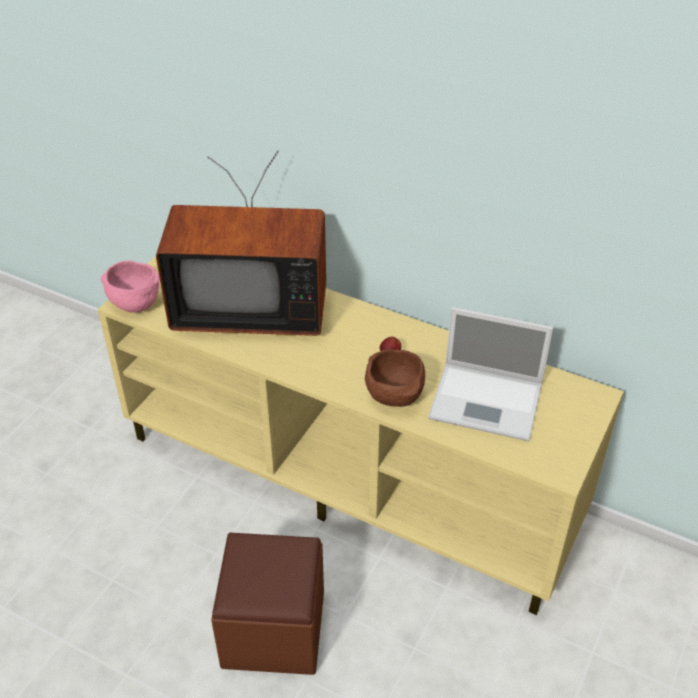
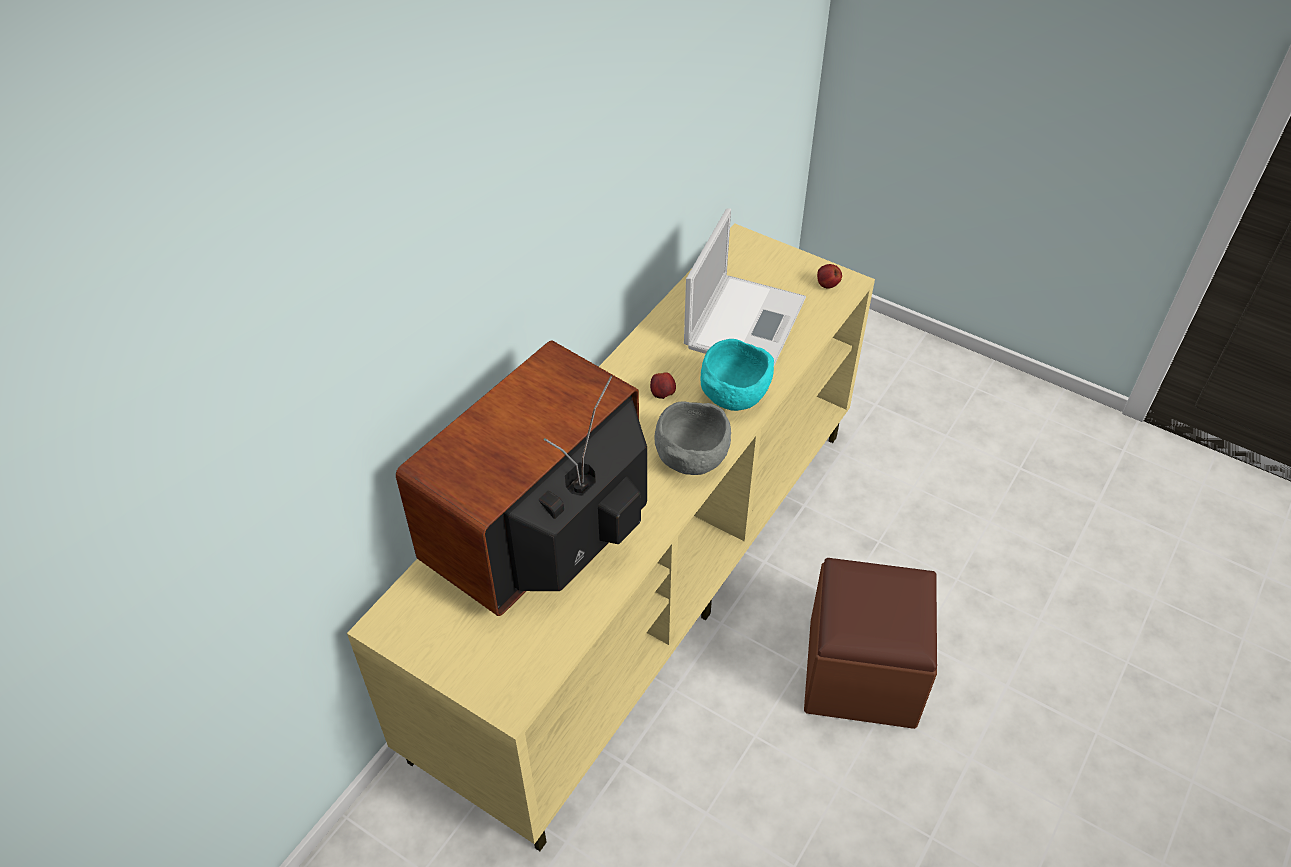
camera: 85 degrees left, 5 degrees up
pink bowl [101,261,160,313] -> none
television [156,150,326,336] -> television turned 150 degrees counterclockwise [396,340,647,616]
brown bowl [365,349,425,407] -> turquoise bowl [701,339,774,411]
none -> grey bowl [655,401,731,475]
none -> apple [817,264,842,289]

